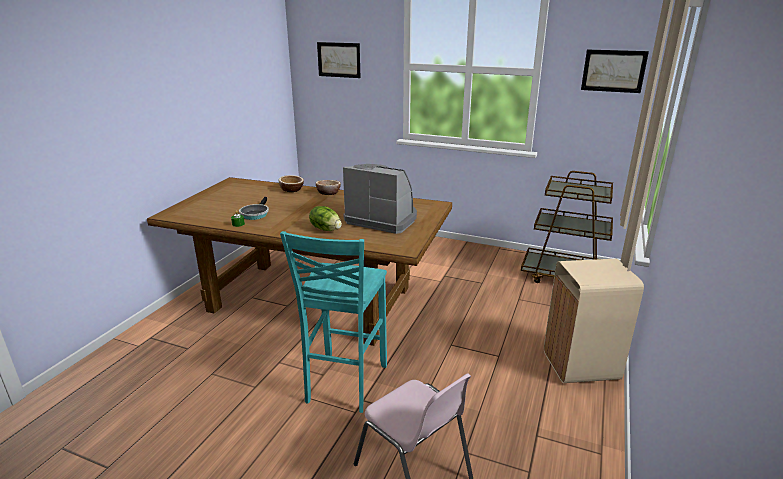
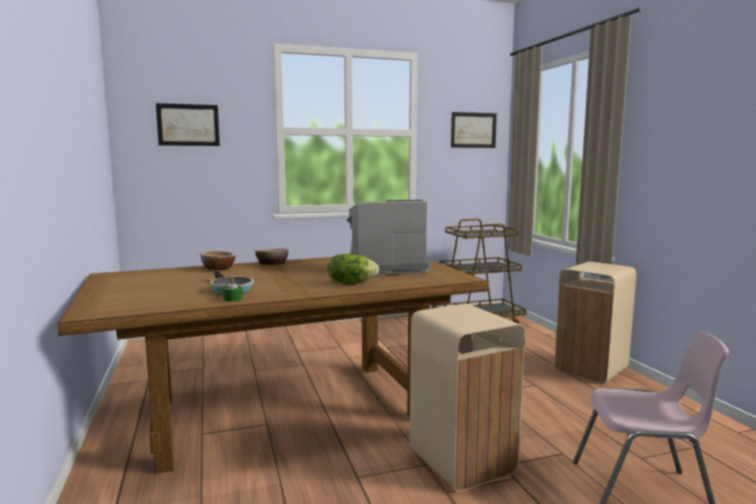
camera: 40 degrees left, 15 degrees down
turquoise stool [280,231,387,413] -> beige trash can [410,304,525,492]

